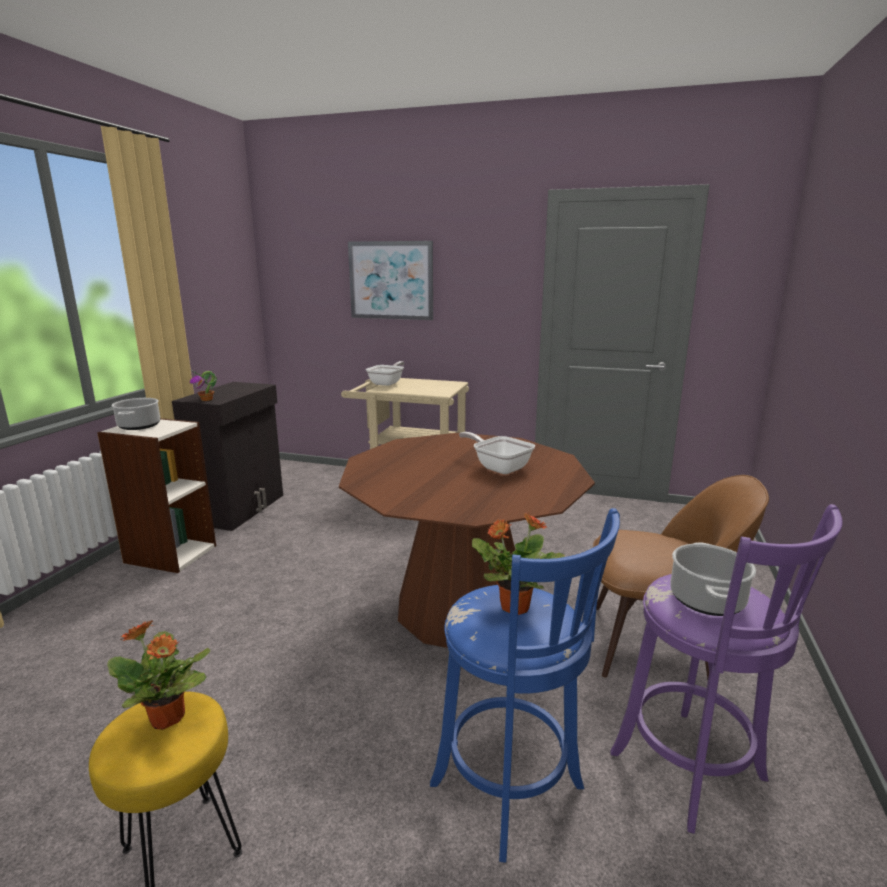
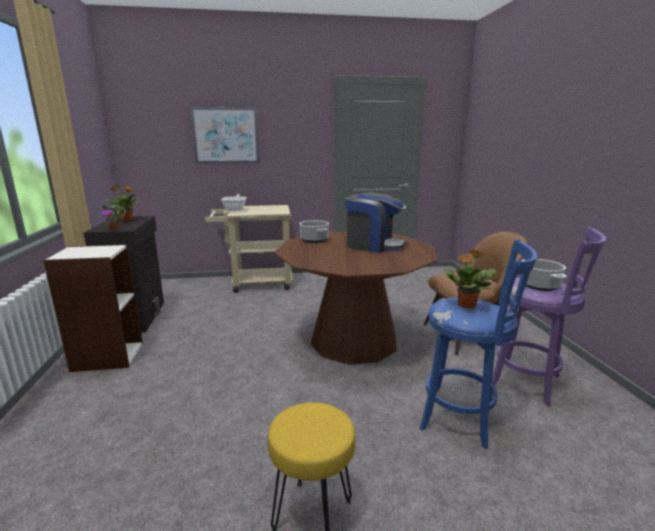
camera: 25 degrees left, 0 degrees up
potted plant [107,621,210,730] -> potted plant moved to [105,185,141,222]
cooking pot [111,398,160,430] -> cooking pot moved to [299,220,329,243]
frying pan [459,432,535,474] -> coffee machine [345,192,407,252]

